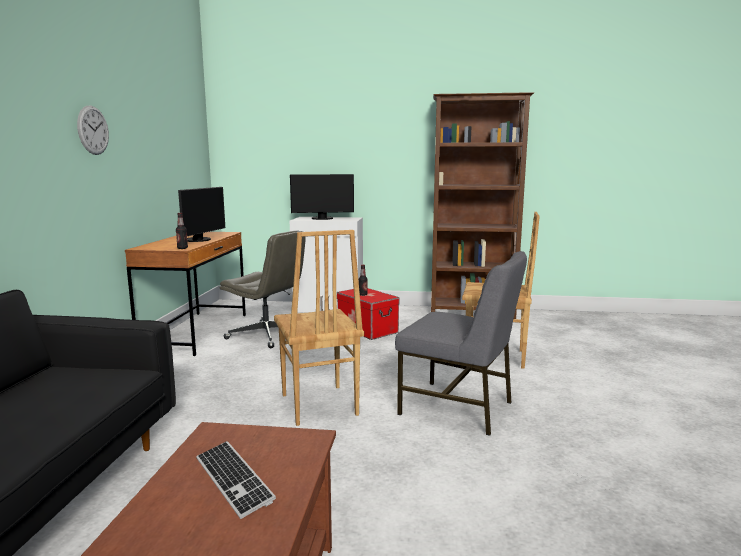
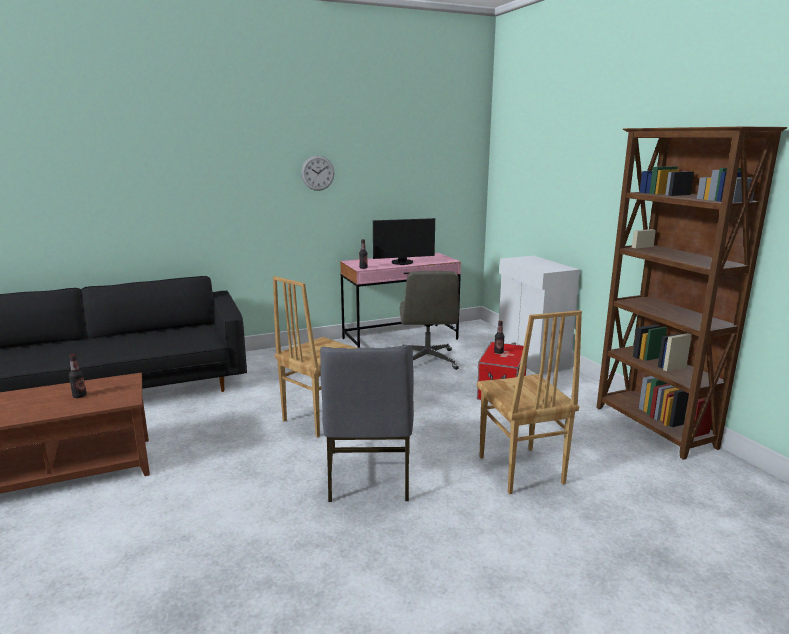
camera: 60 degrees right, 5 degrees up
brown desk [125,232,246,356] -> pink desk [340,253,461,348]
keyboard [196,441,276,519] -> bottle [69,354,87,398]
monitor [290,174,354,220] -> none

